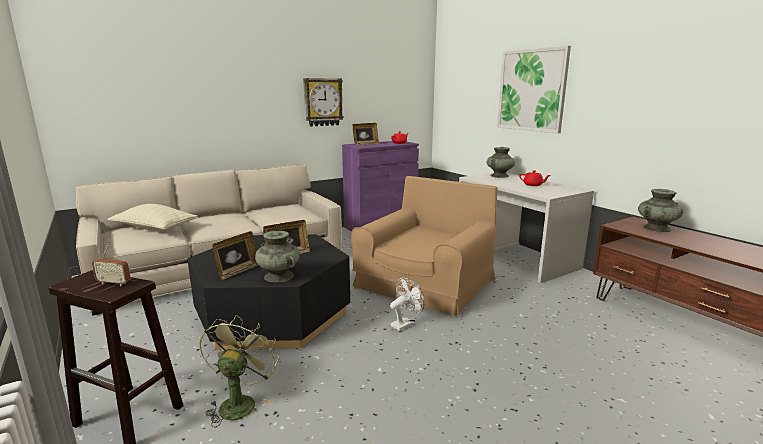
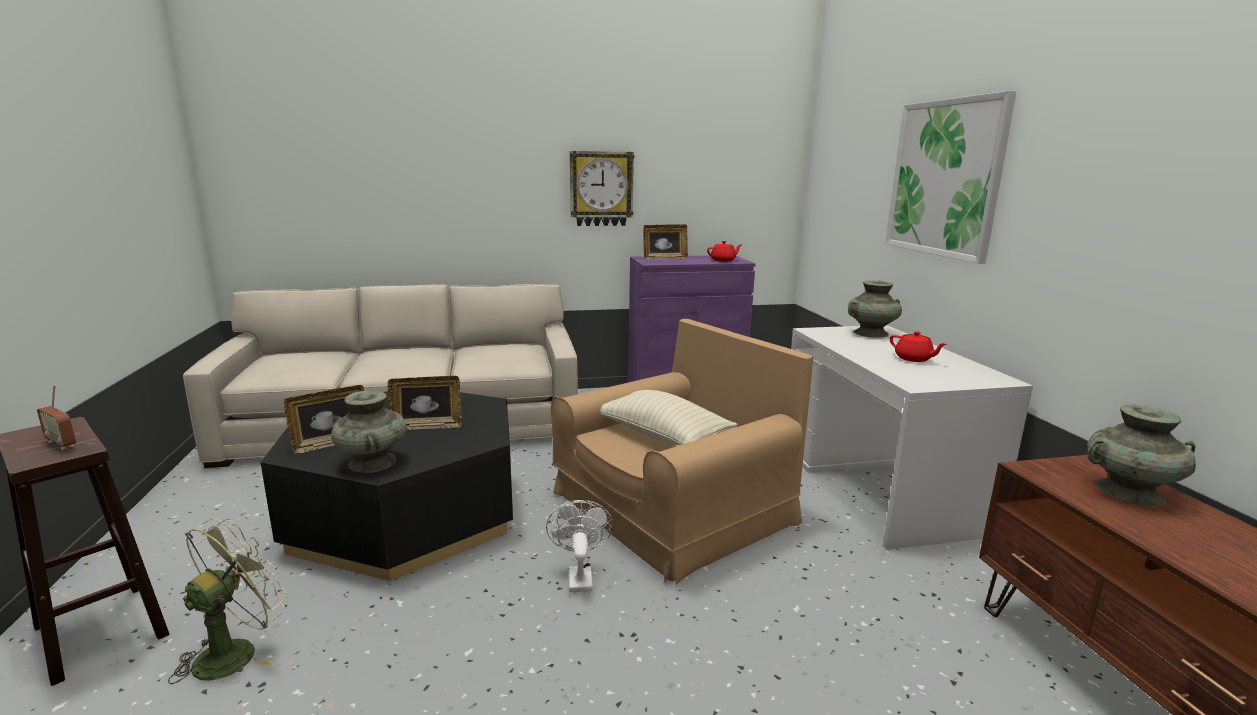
camera: 20 degrees right, 0 degrees up
beige pillow [108,204,198,231] -> beige pillow moved to [600,390,738,445]
white fan [390,278,424,331] -> white fan turned 75 degrees counterclockwise [546,500,613,592]

